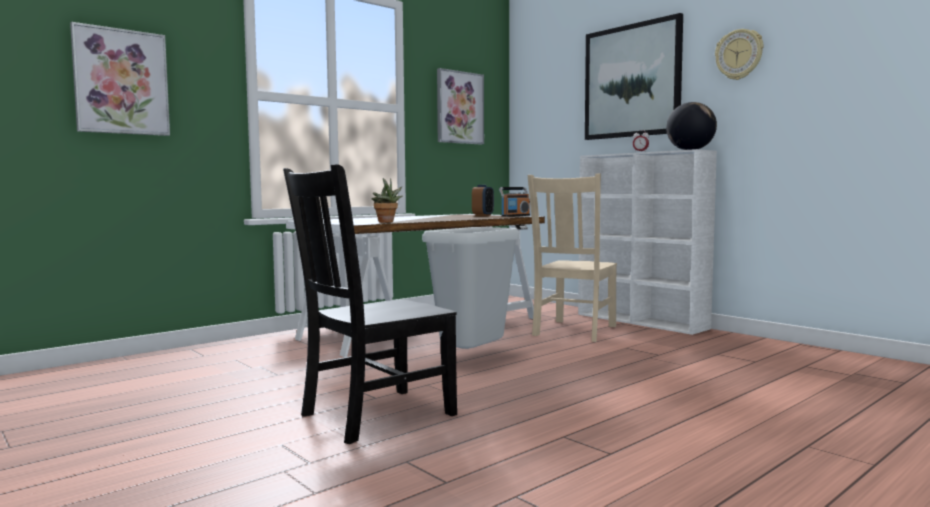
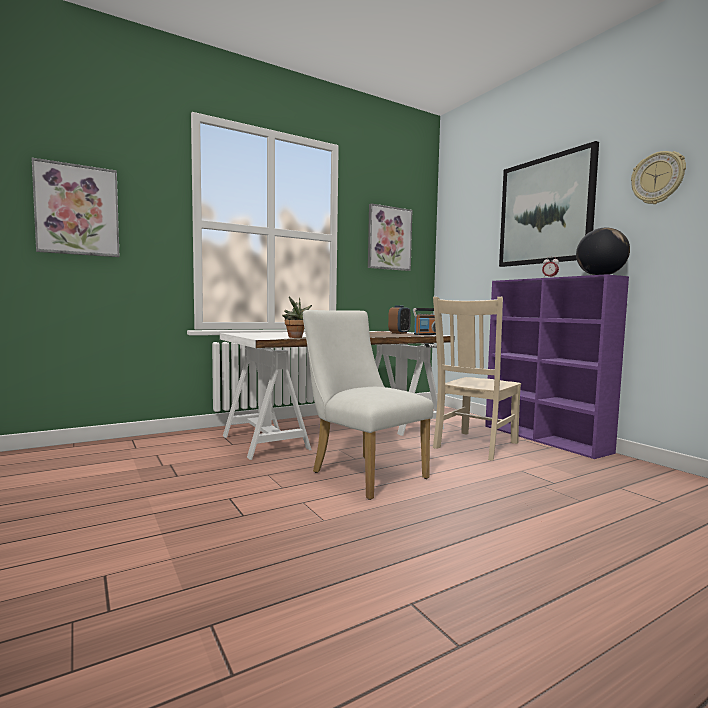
camera: 10 degrees right, 0 degrees up
black chair [283,164,457,444] -> none
grey trash can [422,227,519,349] -> white chair [303,310,434,500]
white bookcase [578,149,717,335] -> purple bookcase [485,274,629,459]

